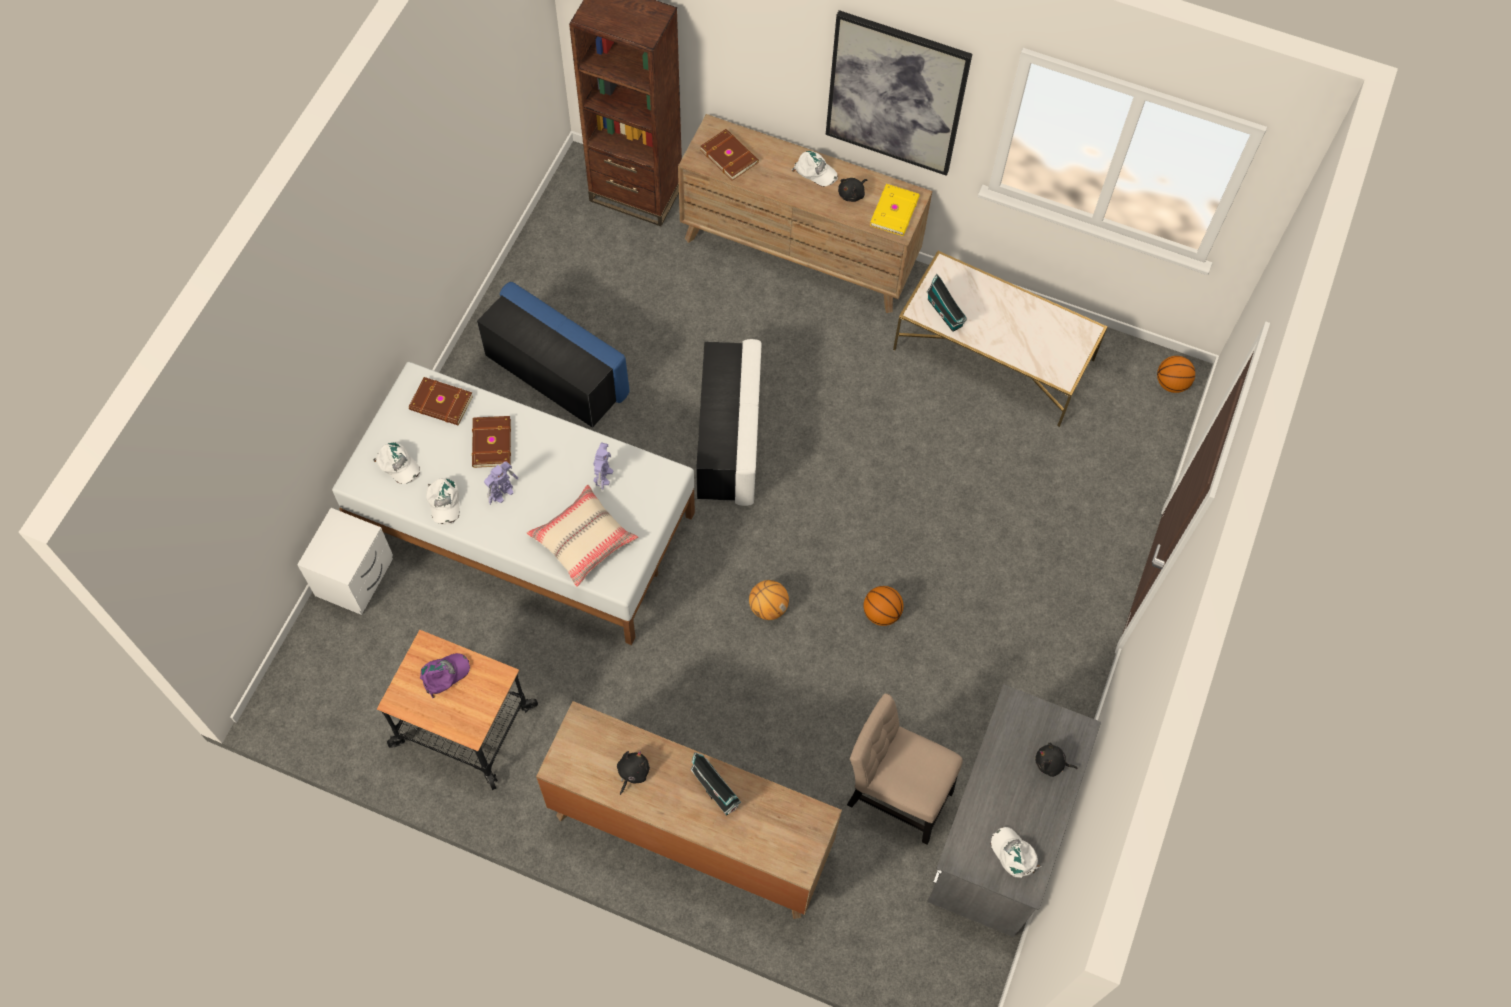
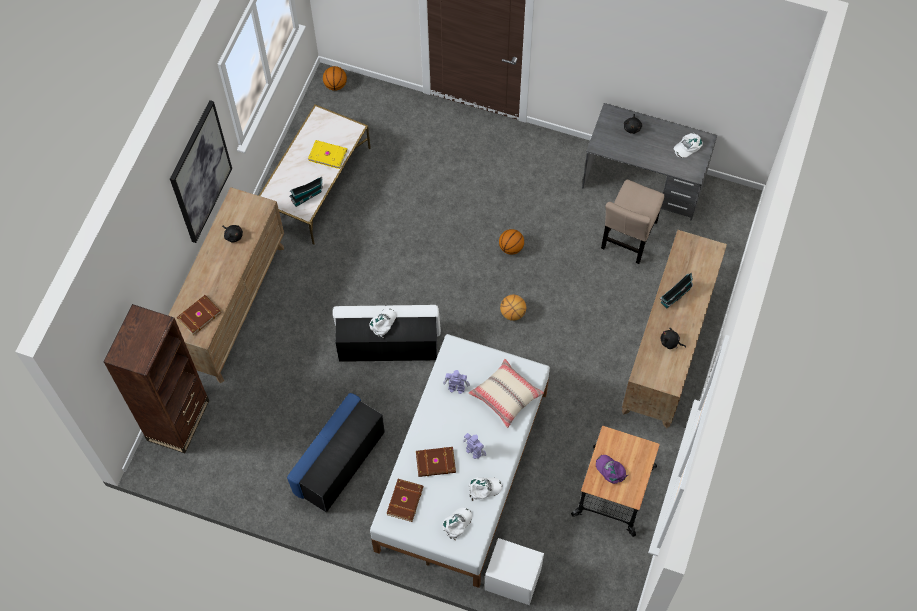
camera: 90 degrees left, 0 degrees up
white cap [791,151,838,187] -> white cap moved to [369,308,396,338]
yellow book [870,184,920,236] -> yellow book moved to [308,140,347,169]

